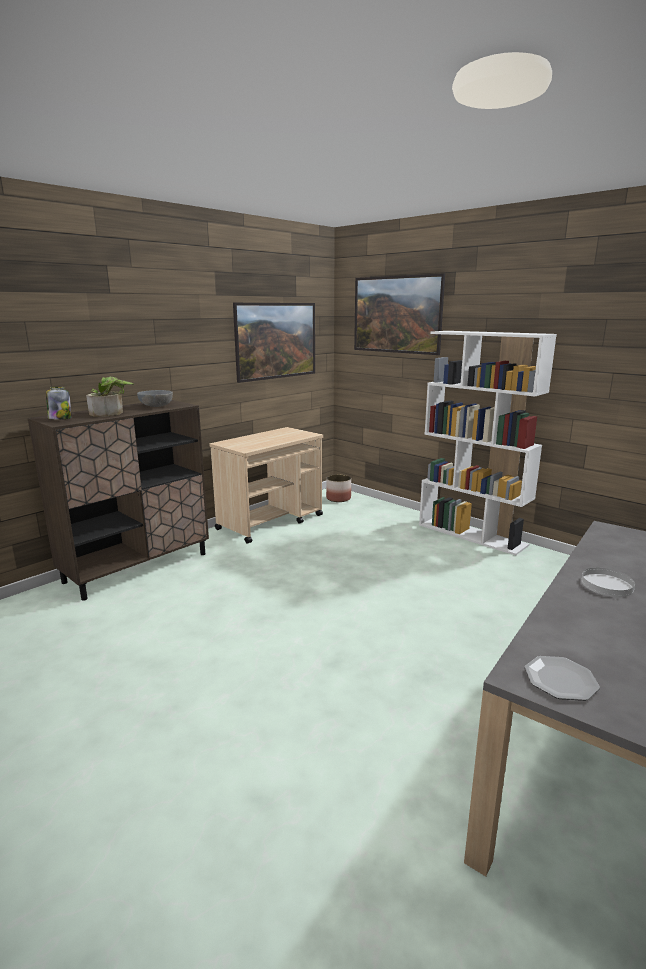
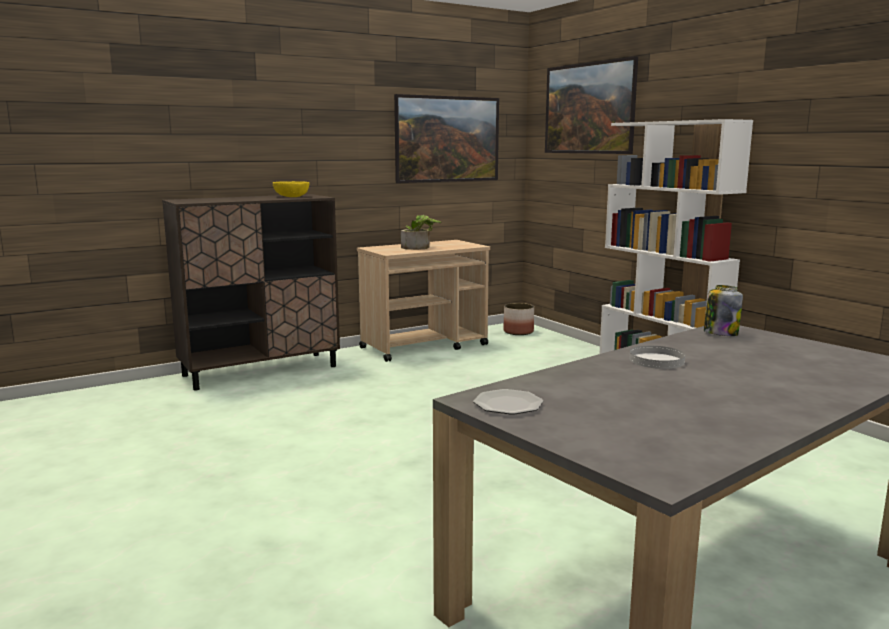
camera: 15 degrees right, 5 degrees down
jar [46,387,71,420] -> jar moved to [704,285,743,336]
potted plant [86,376,134,417] -> potted plant moved to [401,215,441,250]
grey bowl [137,390,173,407] -> yellow bowl [273,181,309,197]

